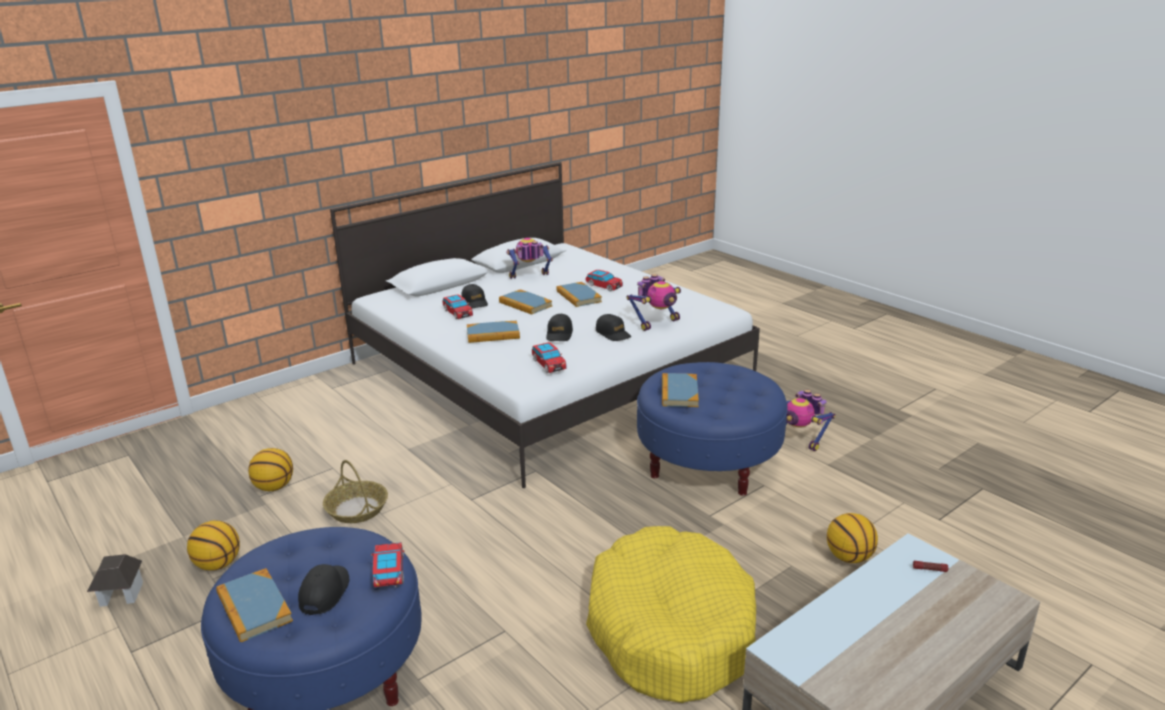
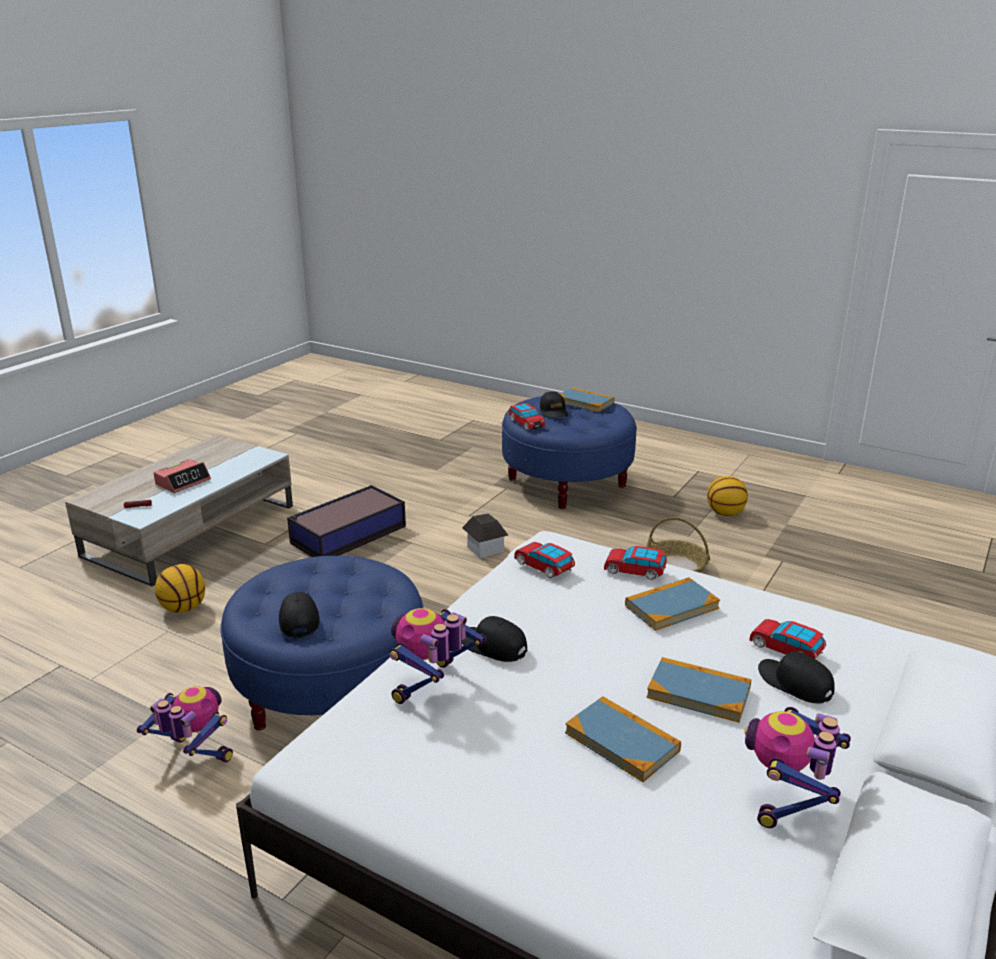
camera: 160 degrees right, 0 degrees up
toy house [87,554,143,607] -> toy house moved to [462,513,509,559]
basketball [248,448,293,491] -> none
toy robot [506,238,553,279] -> toy robot turned 150 degrees clockwise [744,707,851,828]
black cap [546,314,573,341] -> black cap moved to [279,592,320,638]
toy car [585,270,623,291] -> toy car moved to [604,546,667,580]
yellow dog bed [586,526,756,703] -> storage box [287,485,406,557]
book [662,373,699,407] -> none
none -> alarm clock [153,459,211,493]

